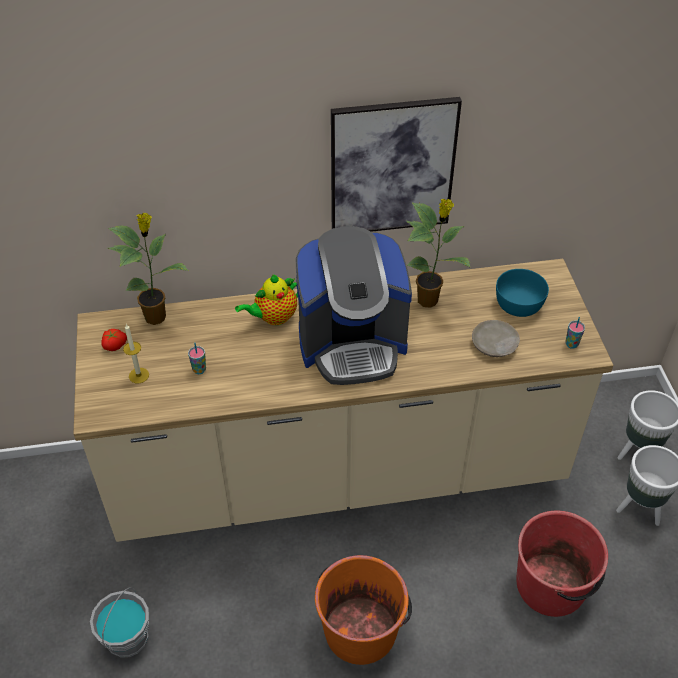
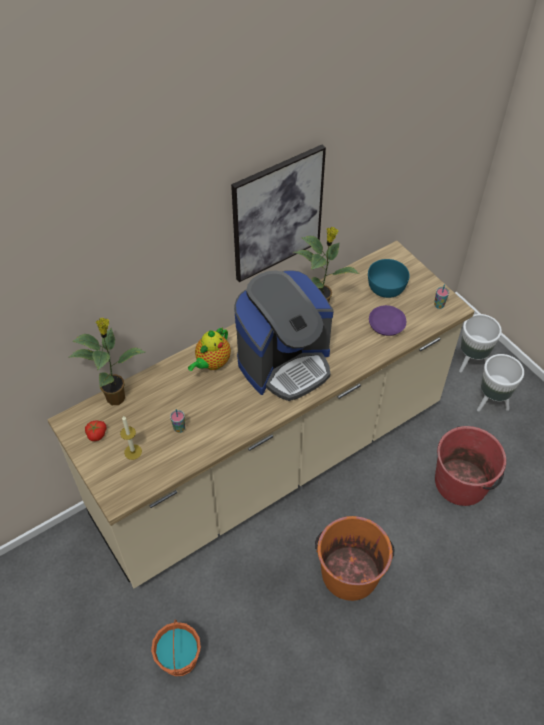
camera: 25 degrees left, 5 degrees up
grey bucket [90,587,149,658] -> orange bucket [151,620,201,676]
beige plate [472,320,520,357] -> purple plate [369,305,406,336]

